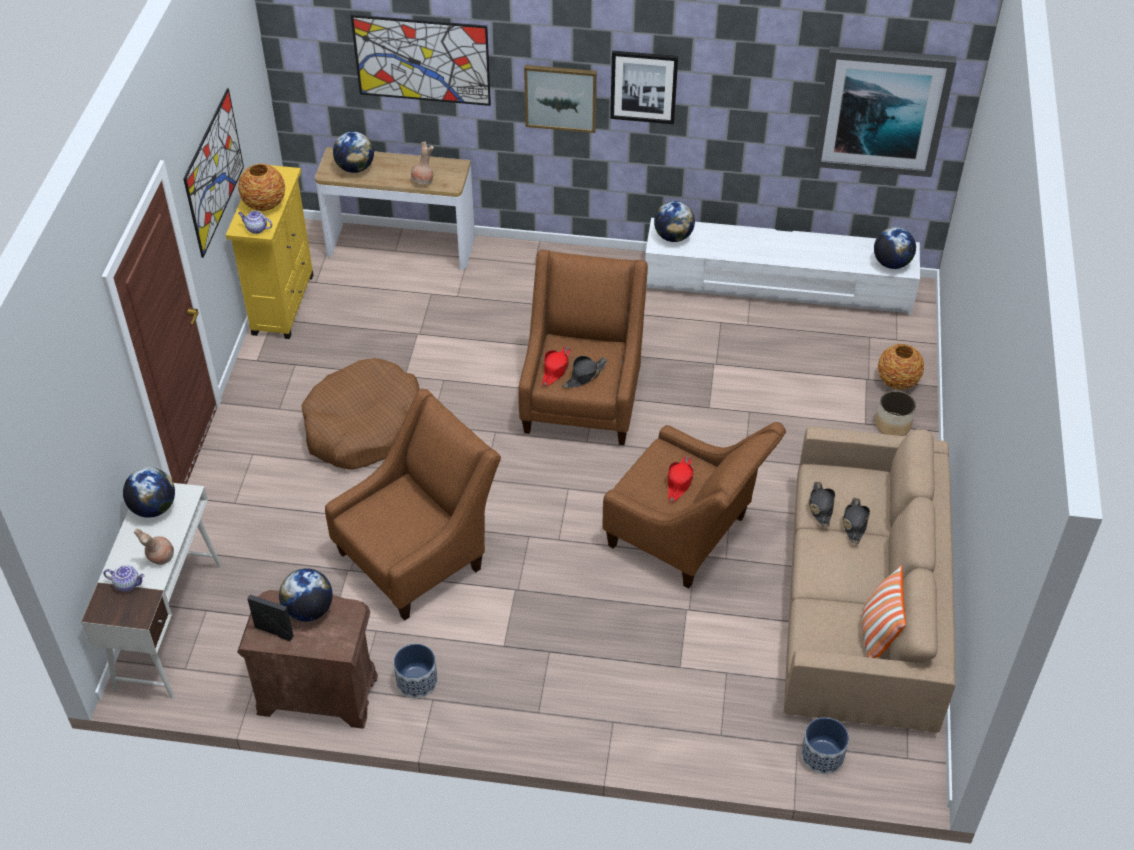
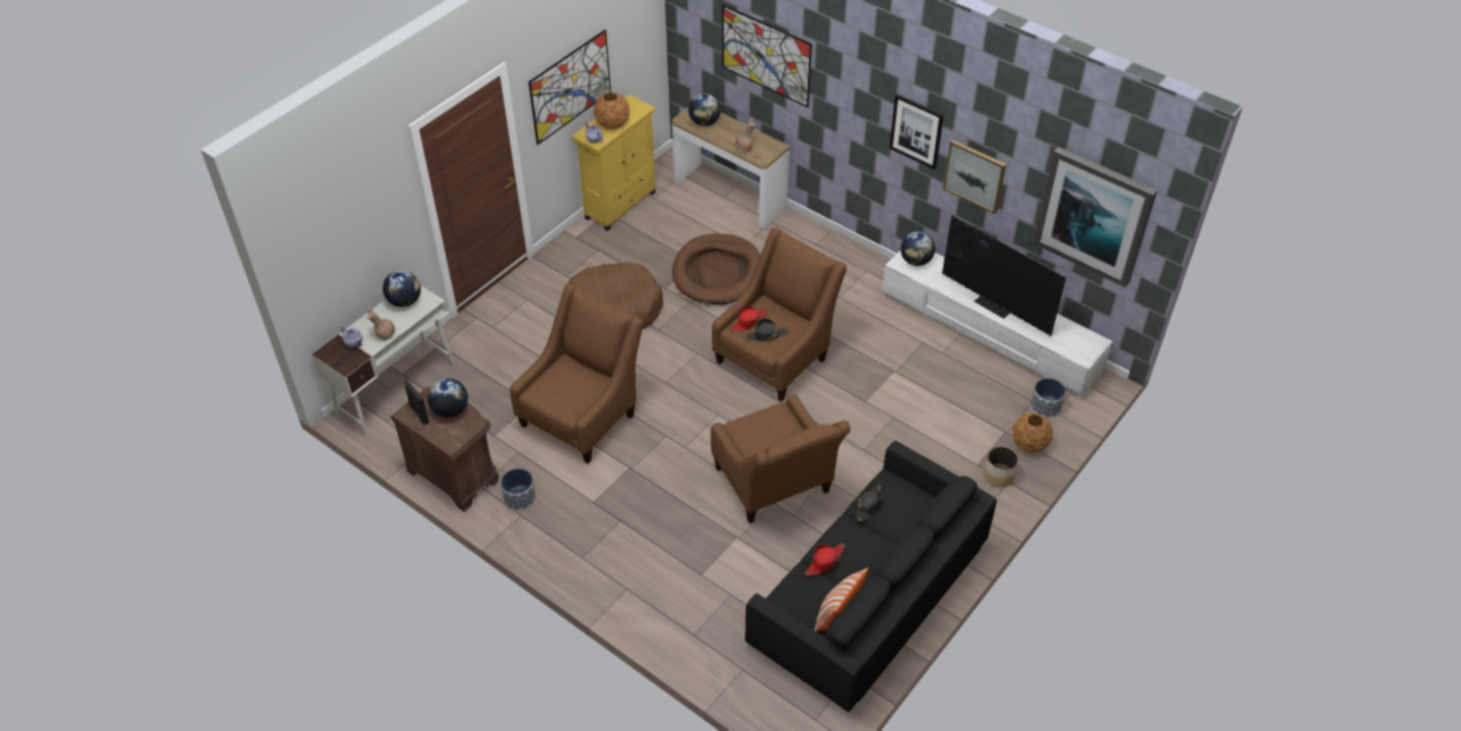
camera: 30 degrees right, 0 degrees up
brown armchair [325,389,501,621] -> brown armchair turned 45 degrees counterclockwise [510,284,644,464]
picture [524,65,597,133] -> picture moved to [943,139,1006,214]
red hat [668,456,694,502] -> red hat moved to [804,543,846,576]
beige sofa [784,427,955,733] -> black sofa [745,441,997,712]
planter [801,717,849,774] -> planter moved to [1031,378,1066,418]
black hat [842,498,870,544] -> none
globe [874,227,916,269] -> none
none -> brown dog bed [672,233,760,305]
none -> television [942,215,1066,336]

